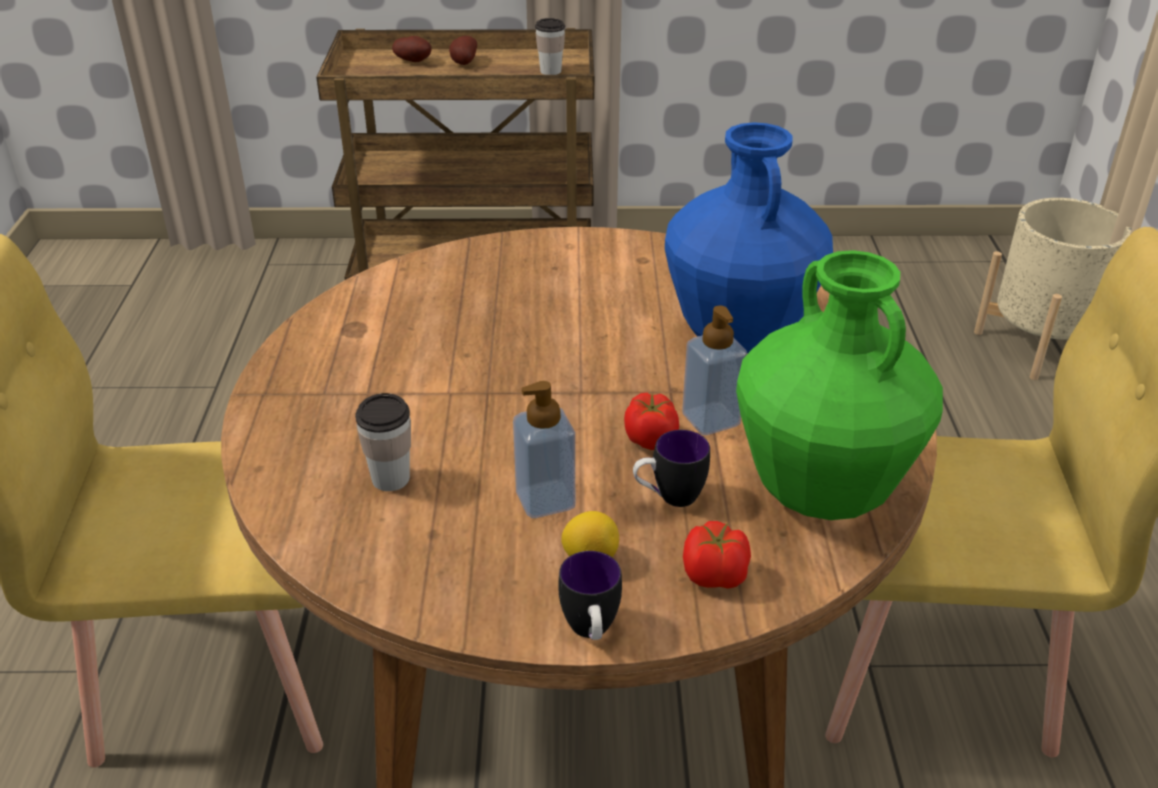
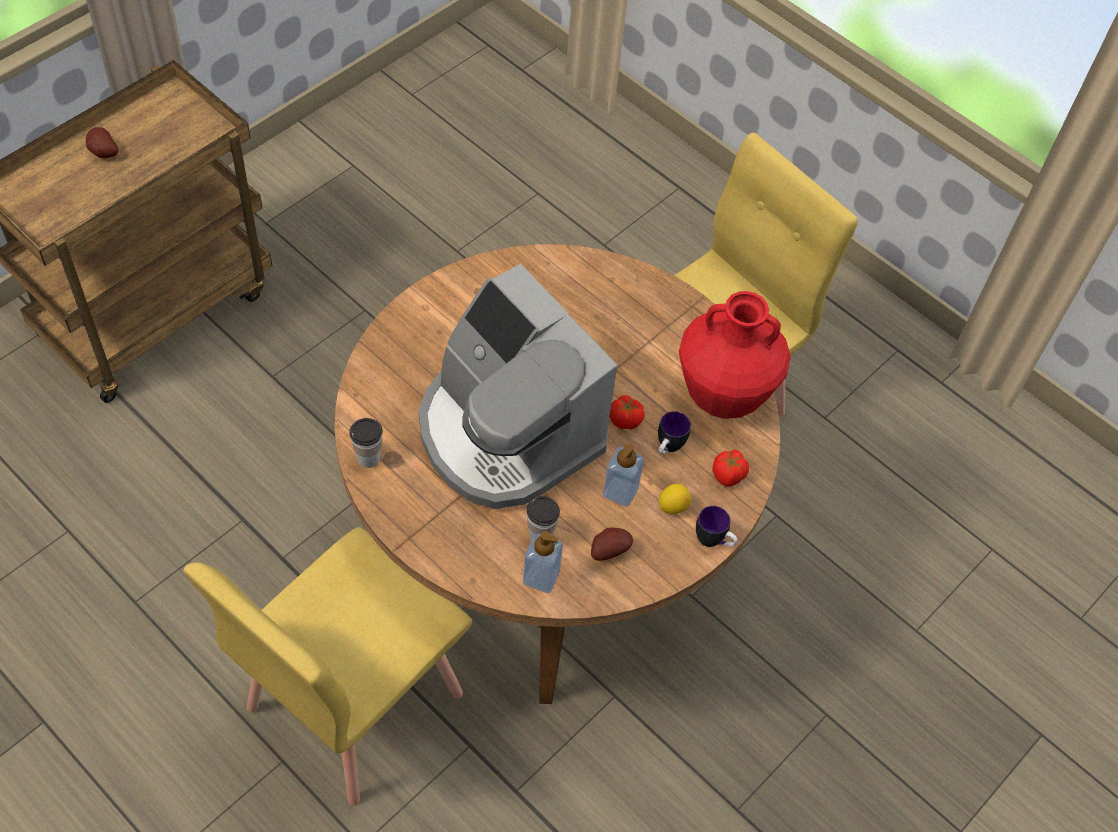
camera: 50 degrees left, 20 degrees up
potato [392,36,431,62] -> potato moved to [591,528,633,561]
cup [535,18,565,75] -> cup moved to [349,418,383,468]
blue vase [665,122,833,353] -> none
soap dispenser [682,306,747,435] -> soap dispenser moved to [523,531,563,593]
green vase [736,250,943,520] -> red vase [679,291,791,419]
beige planter [974,198,1132,380] -> none
none -> coffee machine [419,264,617,509]

